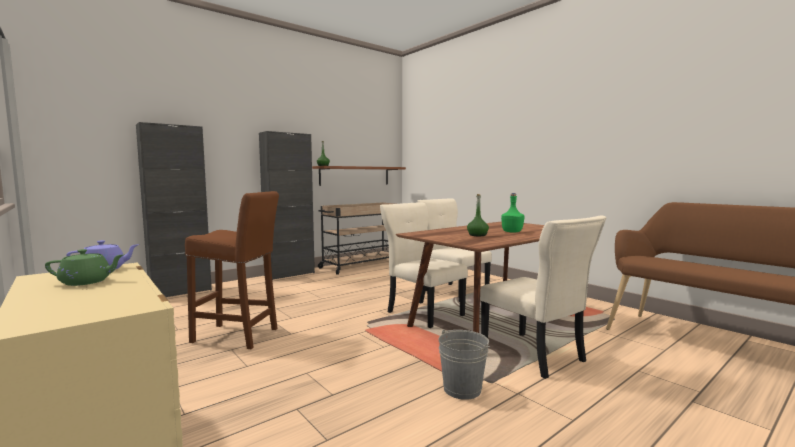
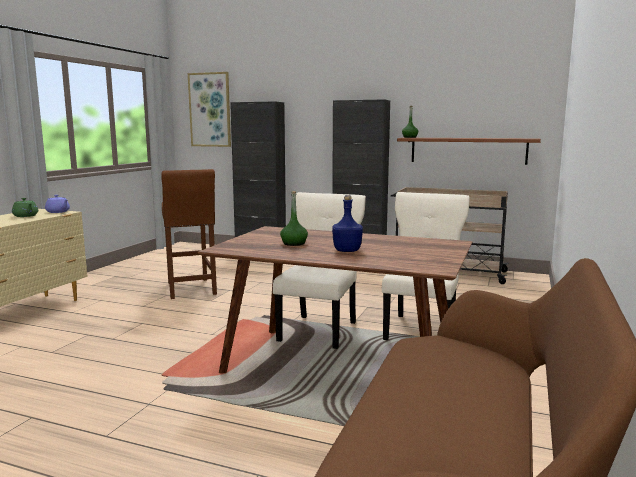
camera: 60 degrees right, 5 degrees up
grey bucket [439,330,490,400] -> none
beige chair [480,216,606,379] -> none
green bottle [501,193,524,233] -> blue bottle [332,195,363,252]
none -> picture [188,72,231,147]

